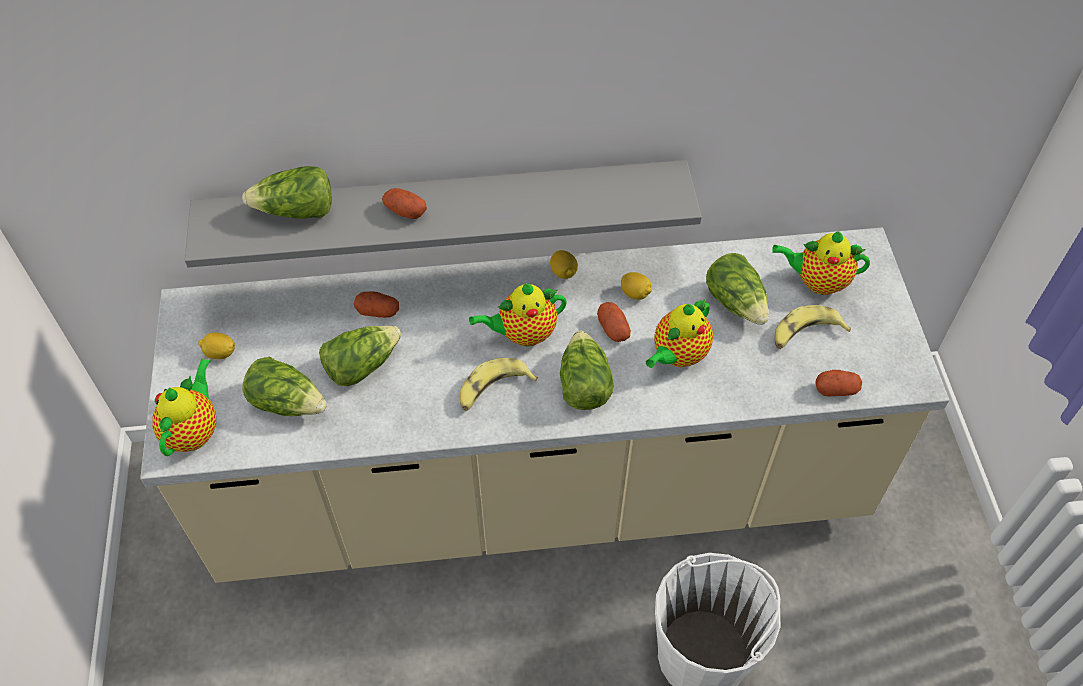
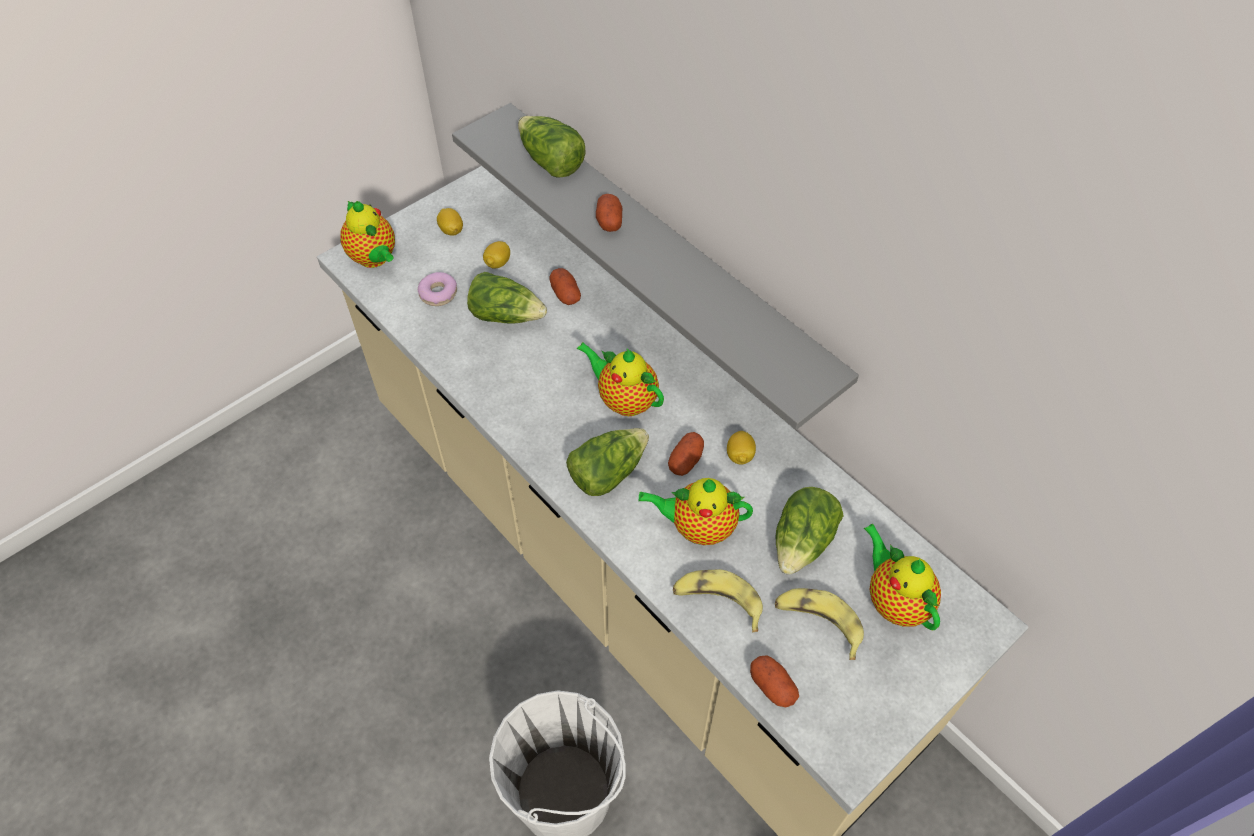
camera: 55 degrees right, 0 degrees up
teapot [152,358,216,456] -> teapot turned 75 degrees clockwise [340,201,395,268]
lettuce [242,357,327,416] -> donut [418,272,457,306]
banana [460,358,538,411] -> banana moved to [673,569,763,633]
lemon [550,250,578,279] -> lemon moved to [483,241,510,269]

